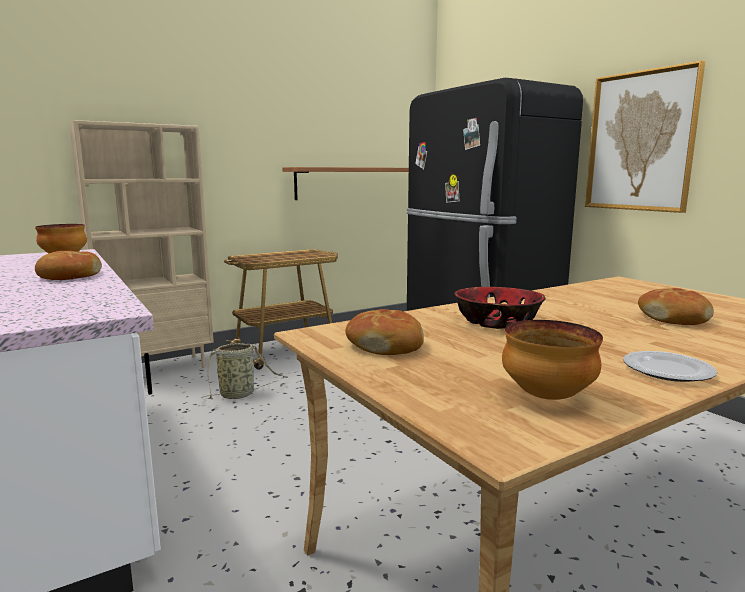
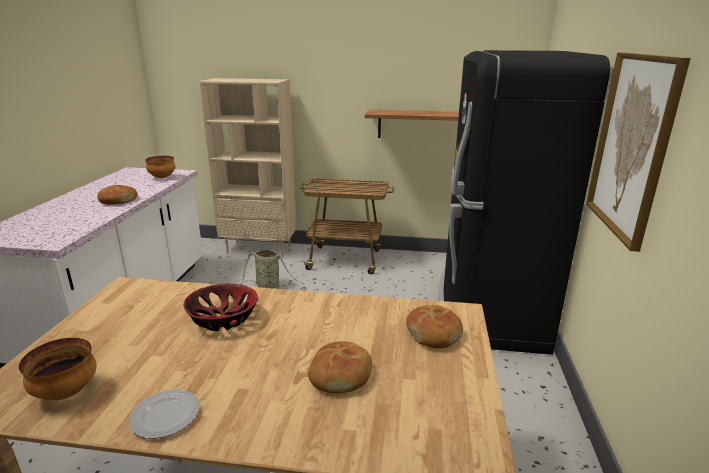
camera: 40 degrees right, 10 degrees up
bread [345,309,424,355] -> bread moved to [406,305,463,348]

